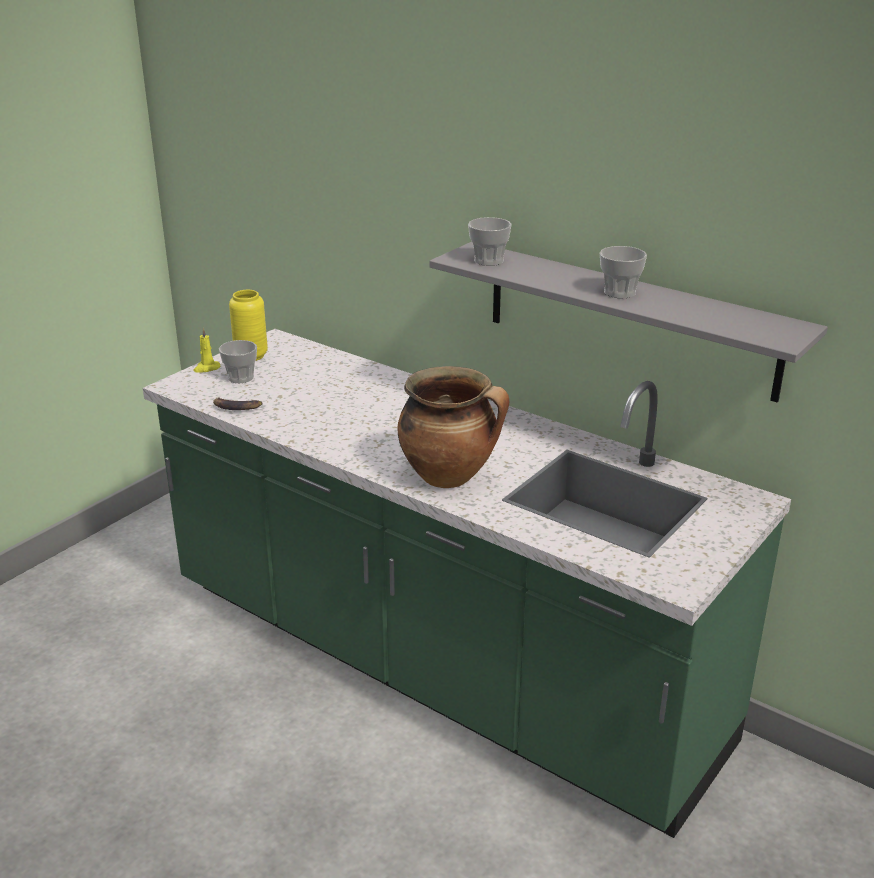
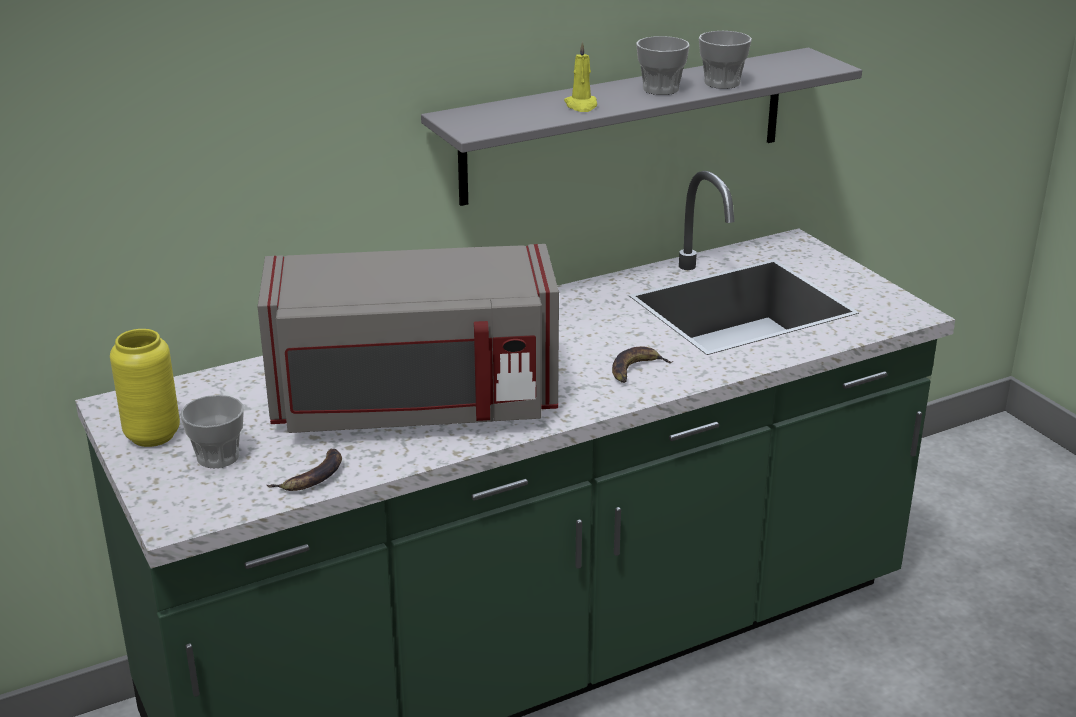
camera: 65 degrees left, 0 degrees up
yellow candle [193,328,220,373] -> yellow candle moved to [564,42,597,112]
cooking pot [397,366,510,488] -> banana [612,346,674,383]
cup [468,217,512,266] -> cup moved to [699,31,752,89]
none -> grey microwave [258,244,559,433]

